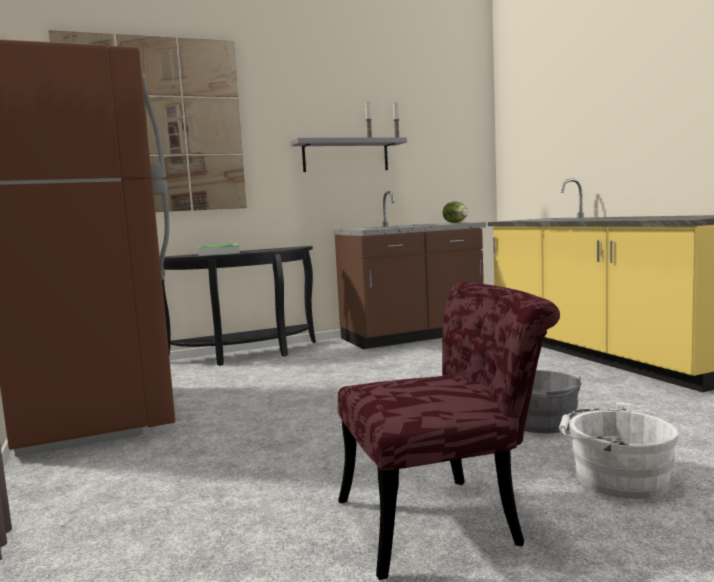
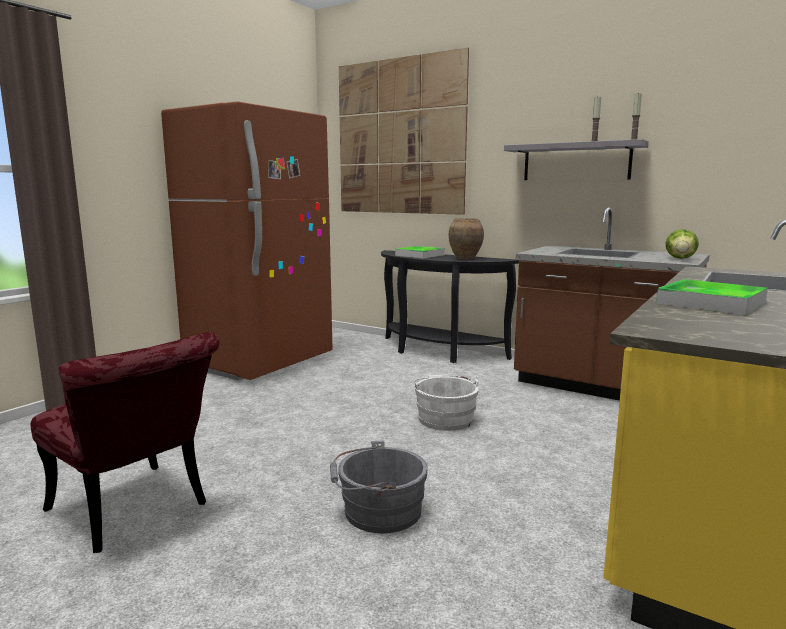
camera: 55 degrees right, 5 degrees up
white bucket [559,402,679,499] -> white bucket moved to [414,374,479,431]
none -> brown vase [449,218,484,260]
none -> tray [656,279,768,315]

